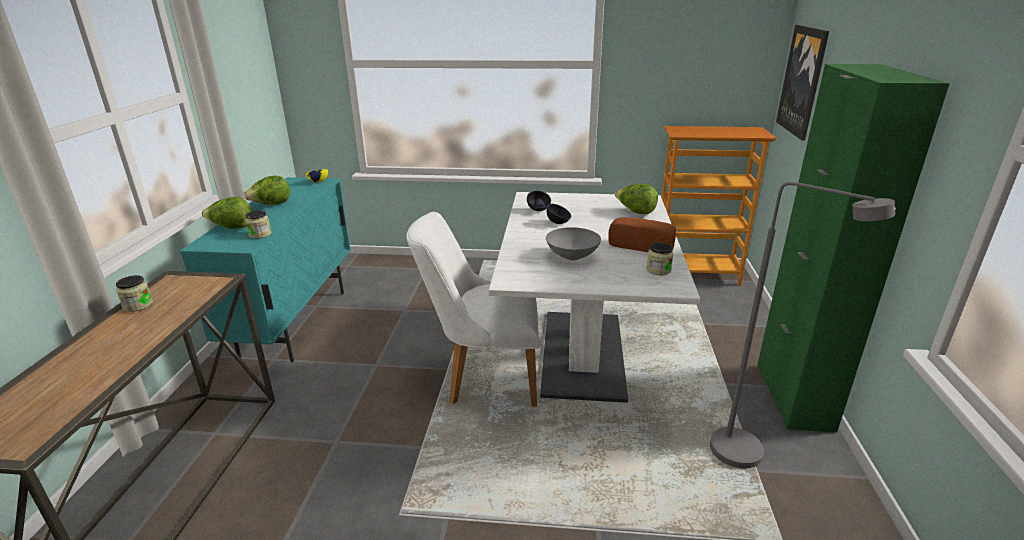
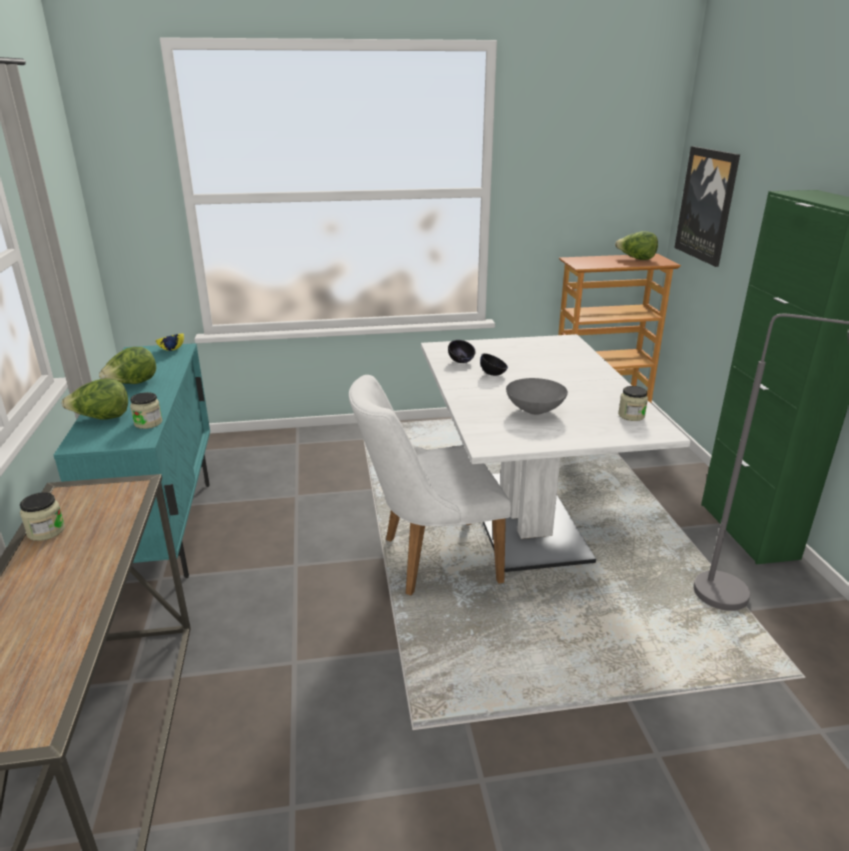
camera: 15 degrees left, 0 degrees up
bread [608,217,676,252] -> none
lettuce [615,184,658,214] -> lettuce moved to [615,231,658,260]

